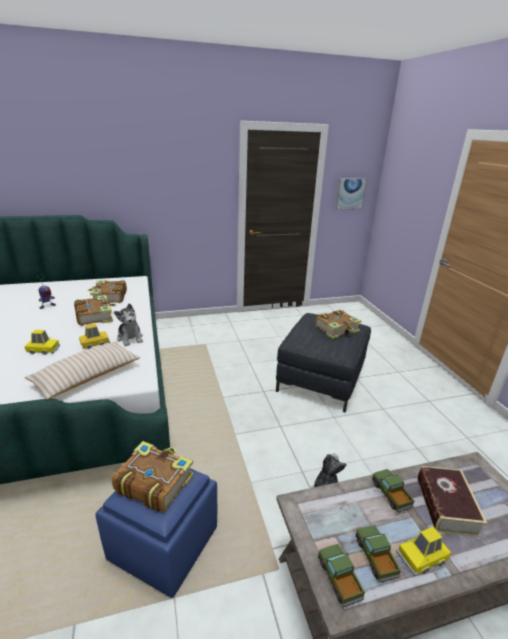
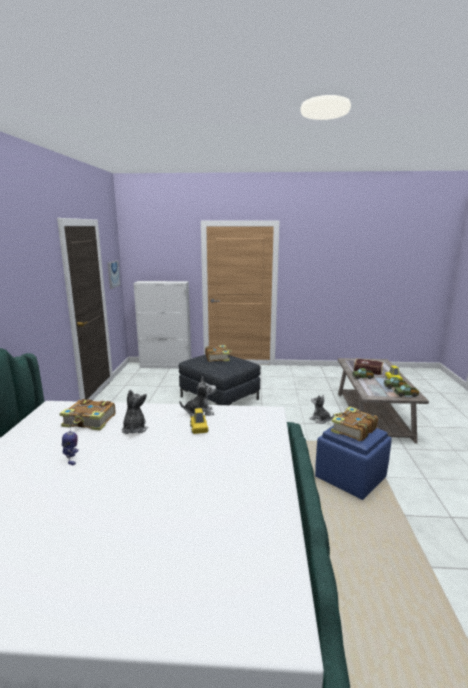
camera: 70 degrees left, 10 degrees down
yellow toy car [25,330,60,355] -> none
beige pillow [25,341,140,400] -> none
book [74,295,117,326] -> plush toy [122,390,148,434]
none -> white cabinet [133,281,191,369]

